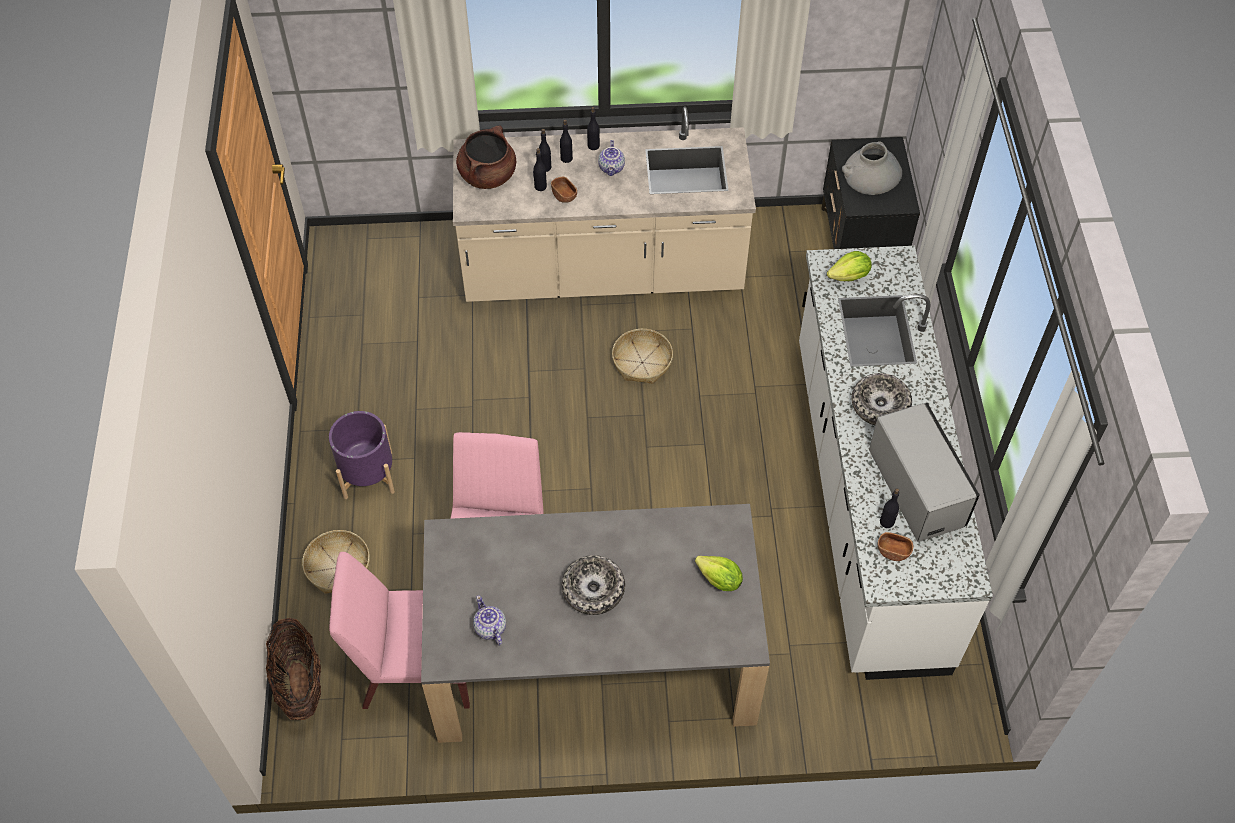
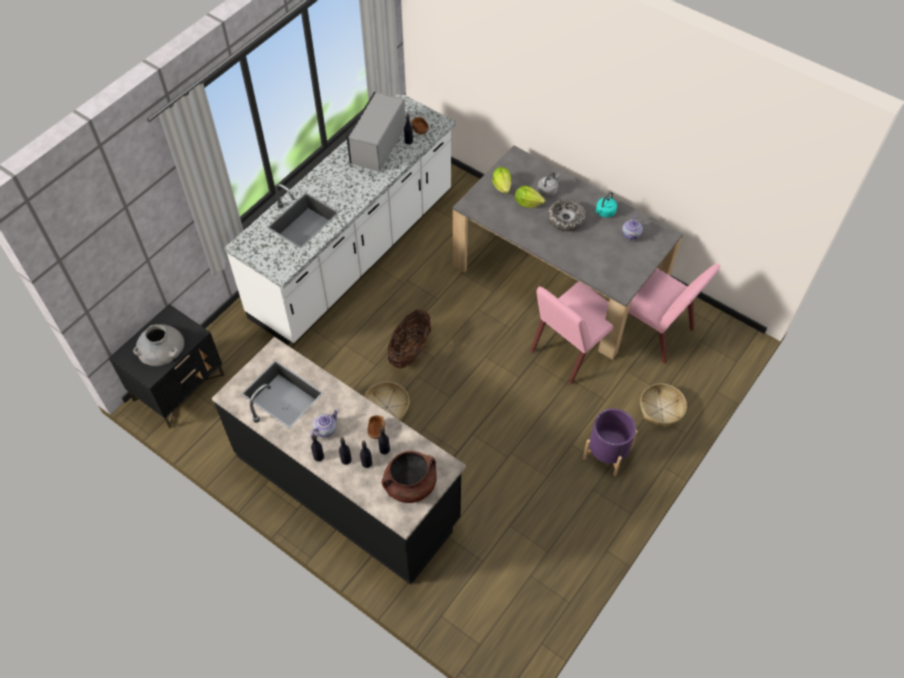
camera: 140 degrees left, 0 degrees up
basket [266,618,321,720] -> basket moved to [388,309,431,368]
beige counter [453,107,756,302] -> black counter [212,337,466,585]
lettuce [827,251,872,281] -> lettuce moved to [515,185,546,208]
bowl [852,373,912,425] -> none
none -> grey kettle [538,172,560,197]
none -> turquoise kettle [596,192,617,218]

